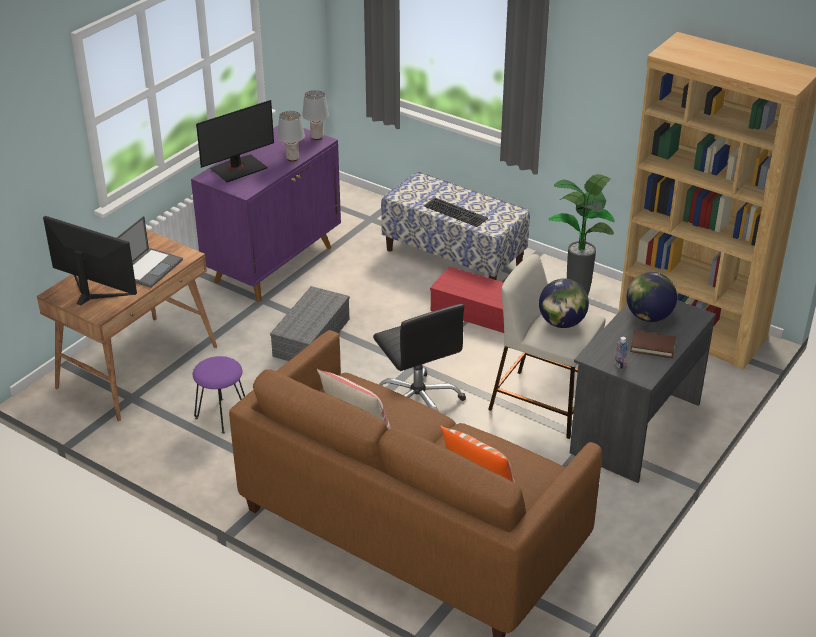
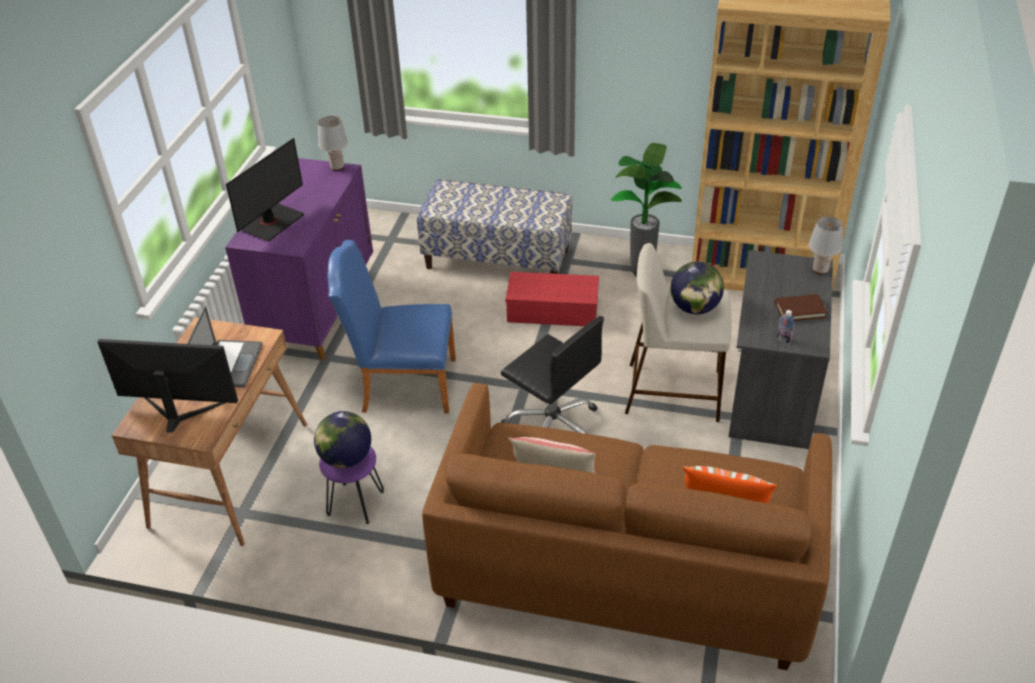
camera: 20 degrees left, 5 degrees up
grey storage box [270,286,350,361] -> blue chair [328,240,456,413]
grey table lamp [278,111,305,161] -> grey table lamp moved to [809,216,843,274]
keyboard [424,198,488,227] -> none
globe [627,272,677,322] -> globe moved to [314,411,371,468]

